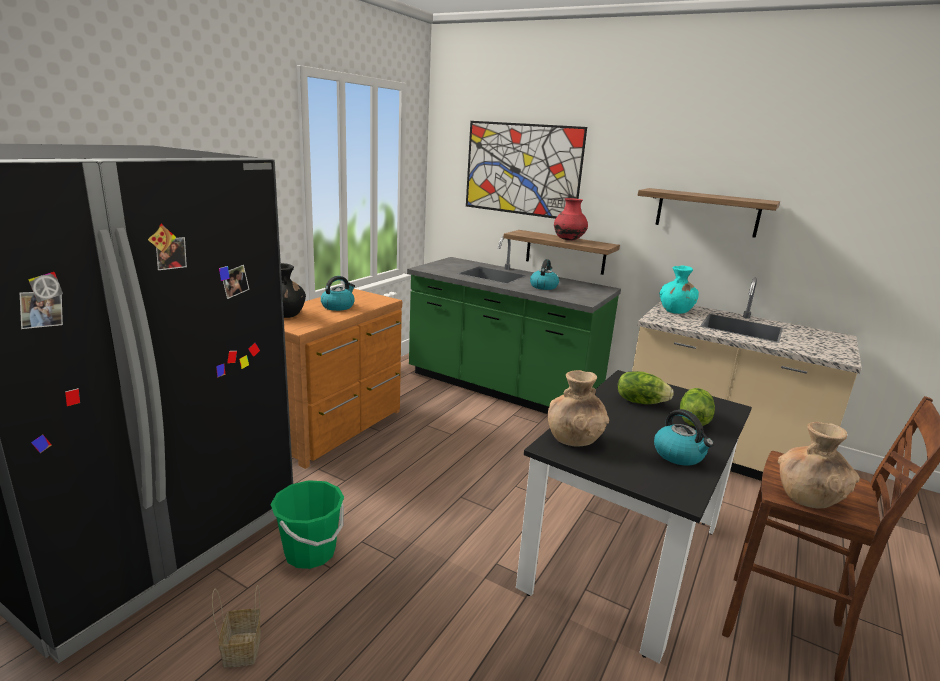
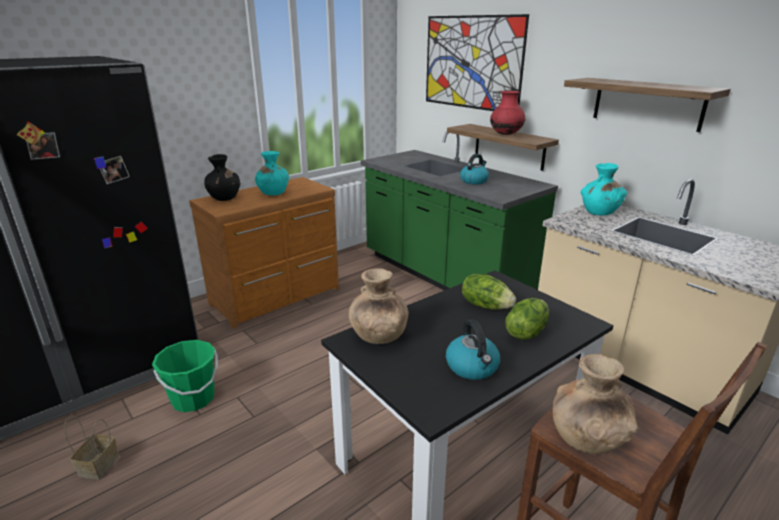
camera: 20 degrees right, 5 degrees up
kettle [321,276,355,311] -> turquoise vase [255,151,289,195]

